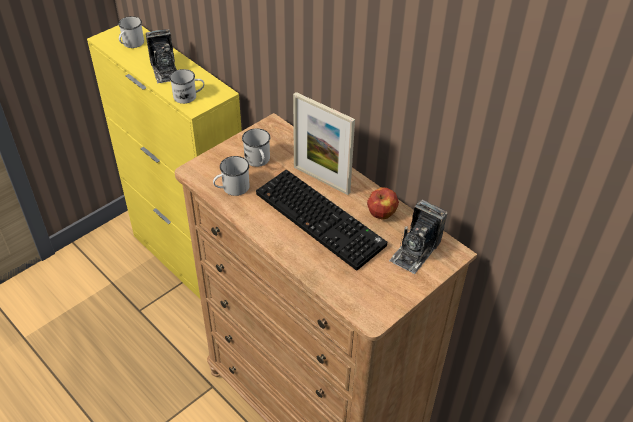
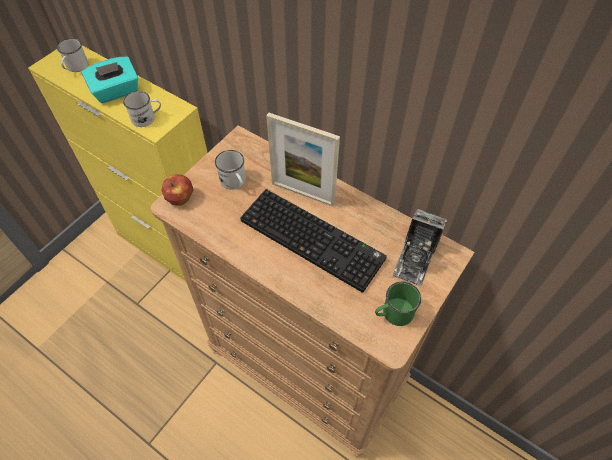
camera: 10 degrees left, 10 degrees up
camera [146,29,177,84] -> turquoise tissue box [81,57,138,103]
white mug [213,156,250,196] -> none
apple [367,187,399,220] -> apple moved to [161,174,193,206]
none -> green mug [375,282,421,326]

